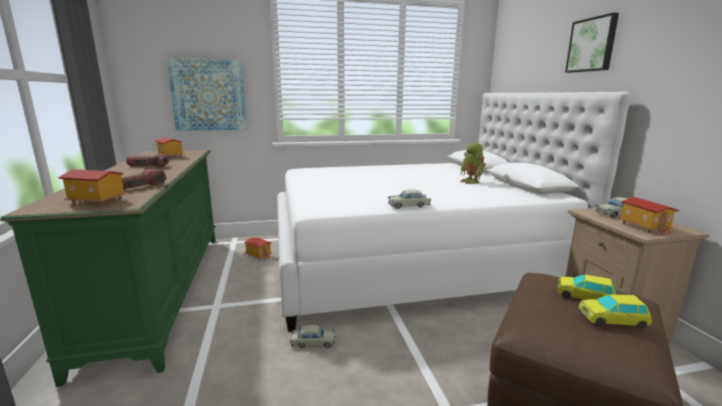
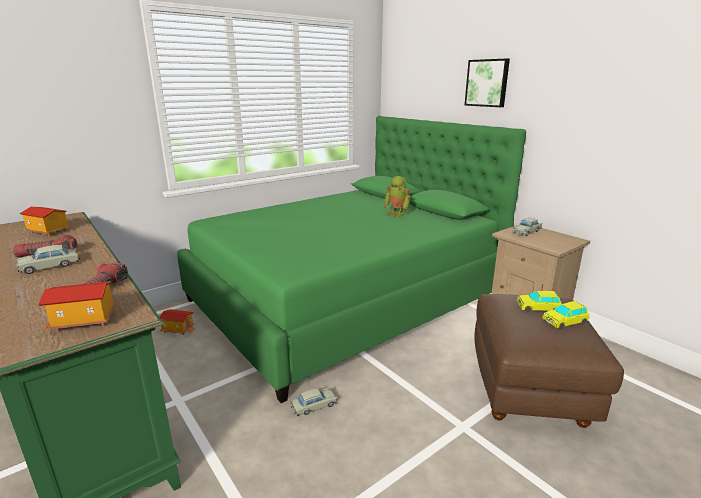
camera: 25 degrees left, 5 degrees up
picture [167,58,247,131] -> none
white bed [277,92,631,332] -> green bed [177,116,526,403]
beige toy car [388,190,431,209] -> beige toy car moved to [17,245,80,274]
toy house [618,197,679,235] -> none

